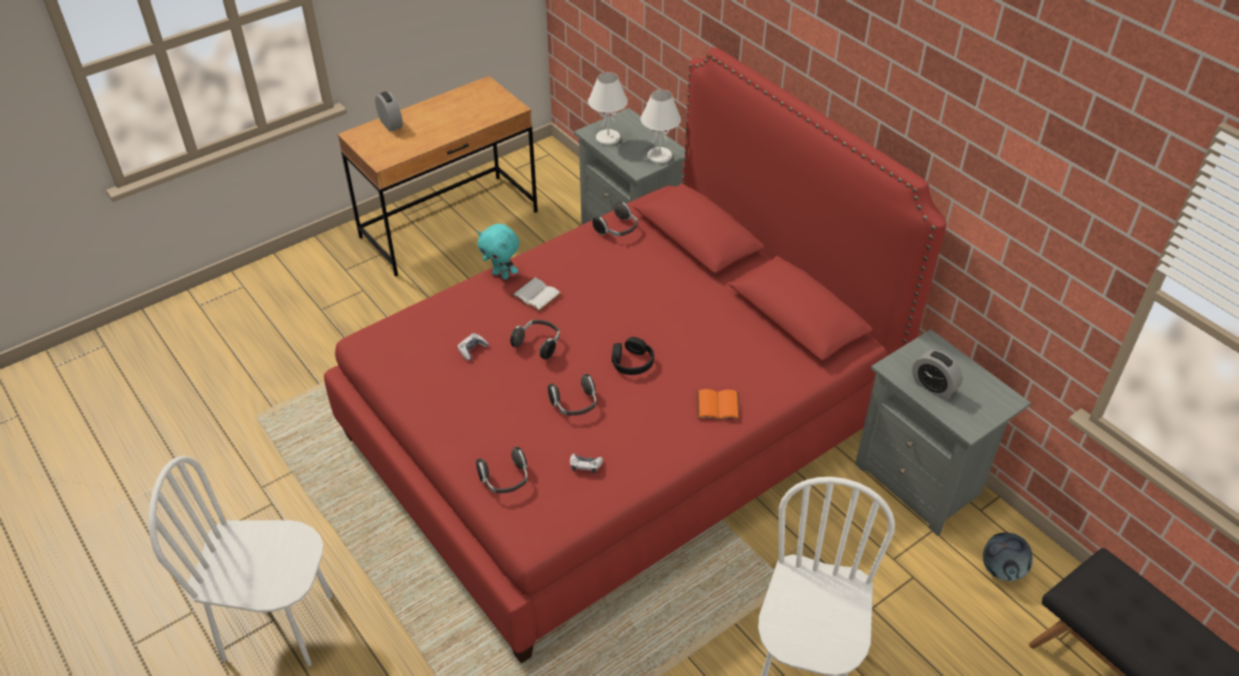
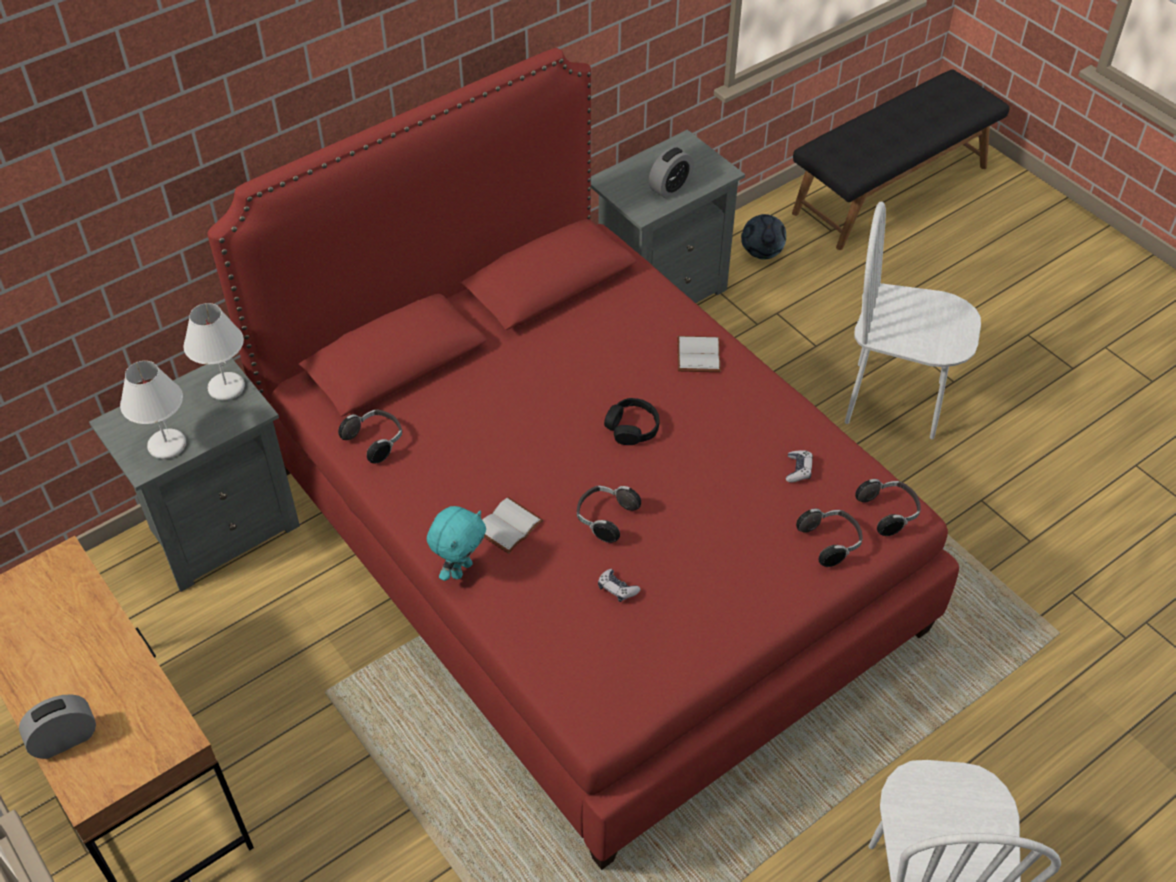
camera: 90 degrees left, 5 degrees up
headphones [548,374,596,416] -> headphones moved to [855,479,921,536]
orange book [697,389,740,420] -> white book [677,336,721,372]

